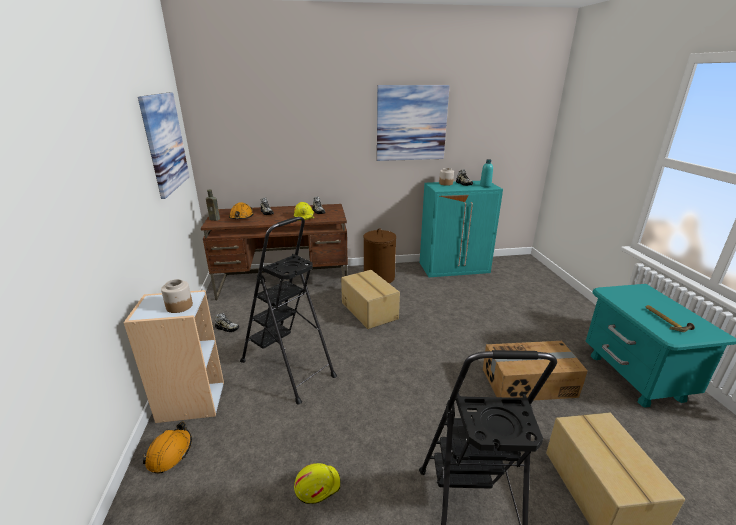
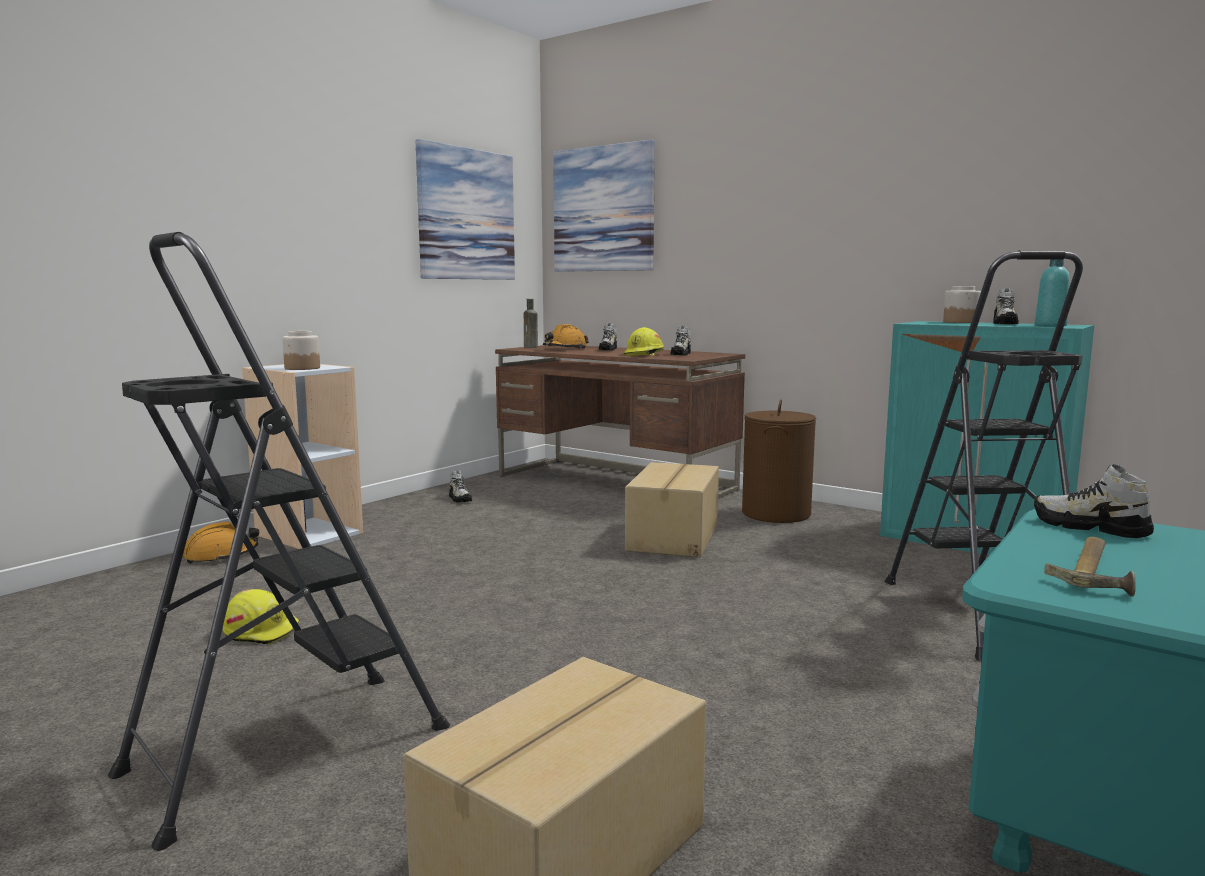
camera: 45 degrees right, 15 degrees down
step ladder [240,217,337,405] -> step ladder moved to [884,250,1083,662]
picture [377,85,450,161] -> picture moved to [553,139,655,272]
cardboard box [483,341,588,401] -> none
none -> shoe [1034,464,1154,538]

